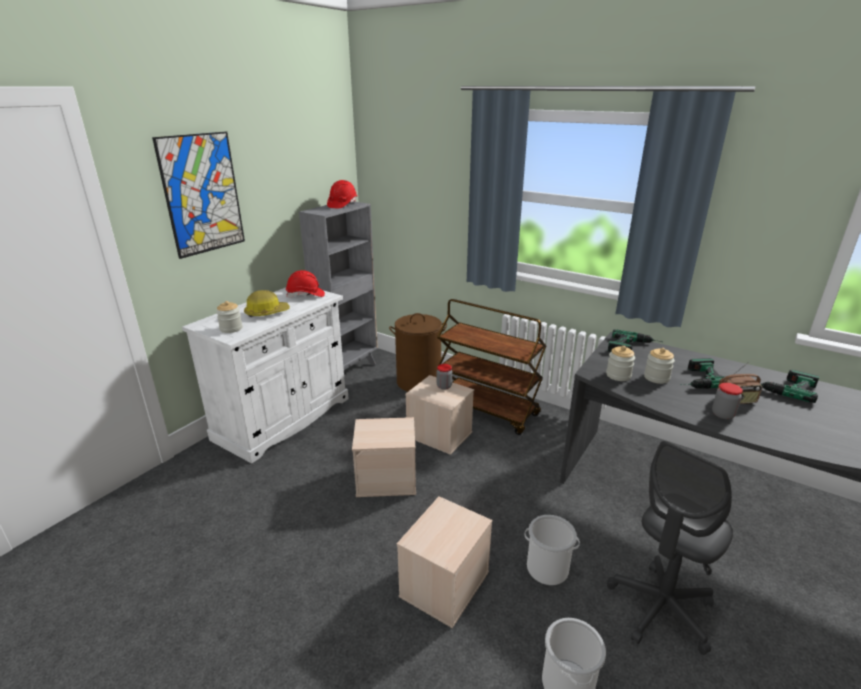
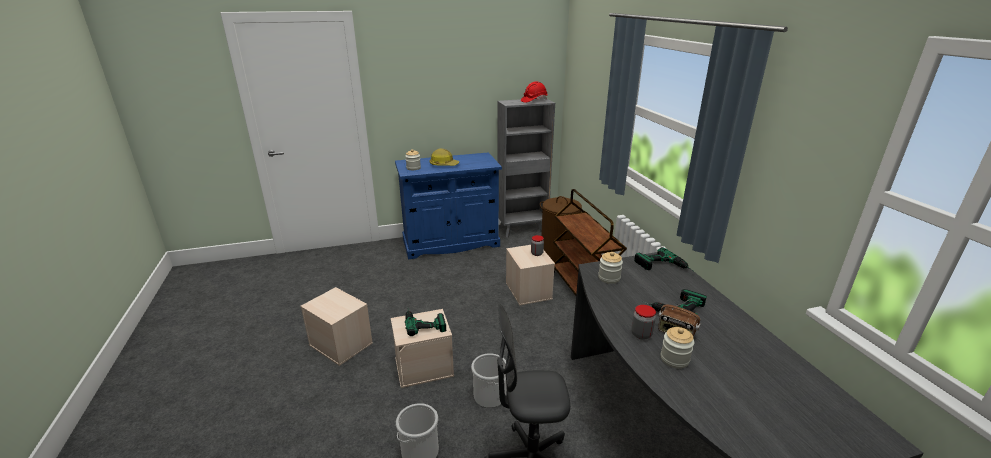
camera: 40 degrees right, 0 degrees up
picture [152,132,245,259] -> none
white cabinet [182,287,349,463] -> blue cabinet [395,152,502,259]
red hard hat [286,270,325,297] -> none
beige storage box [352,417,416,497] -> beige storage box moved to [300,287,373,366]
jar [644,348,675,384] -> jar moved to [661,327,694,369]
power drill [761,370,819,403] -> power drill moved to [405,310,446,336]

